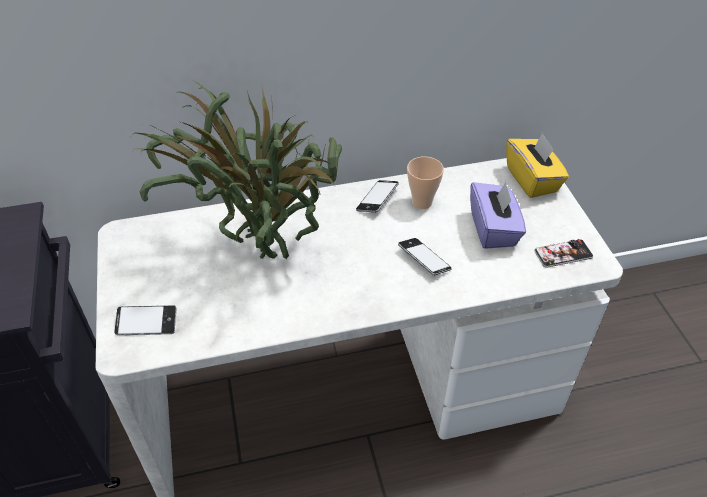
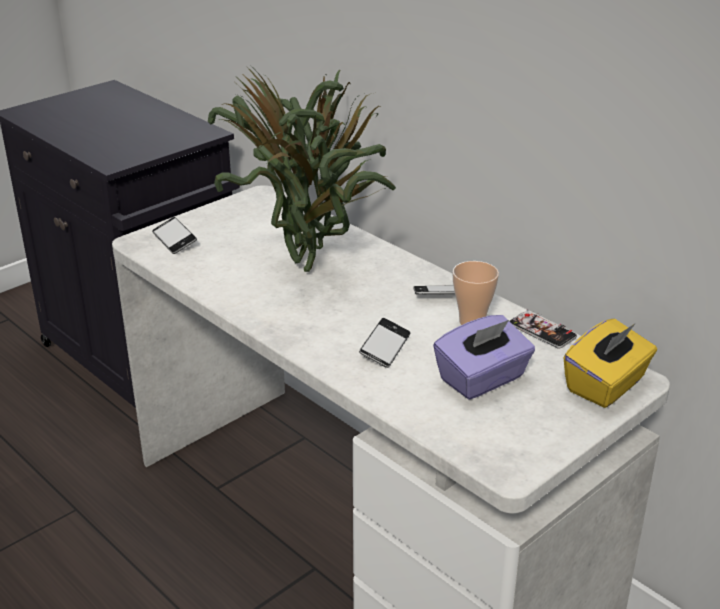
camera: 60 degrees right, 15 degrees down
phone [534,239,593,268] -> phone moved to [510,309,577,348]

